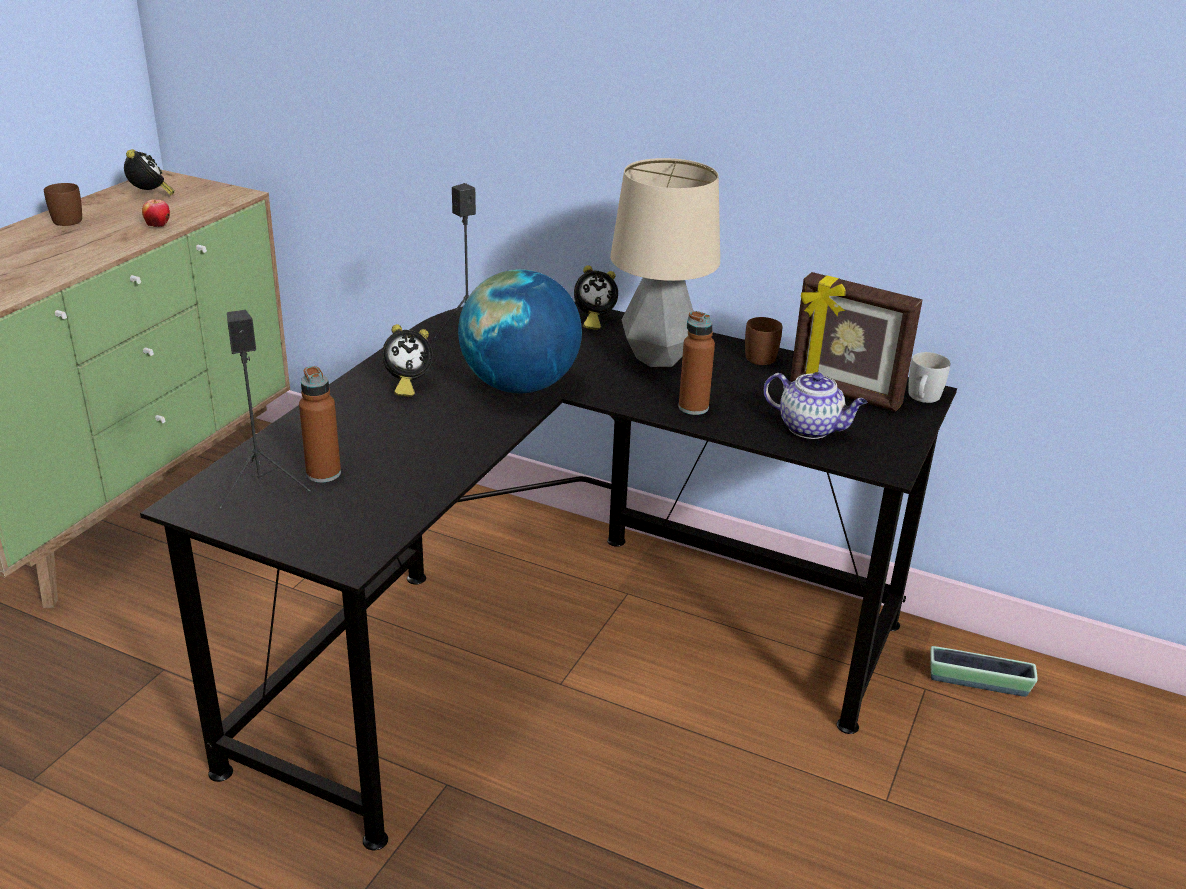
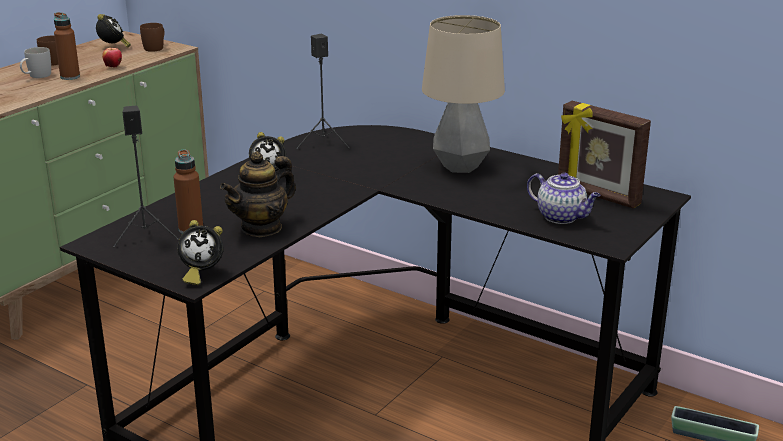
camera: 10 degrees right, 5 degrees down
globe [458,269,582,393] -> none
alarm clock [574,265,618,330] -> alarm clock moved to [177,220,223,285]
brown bottle [678,311,715,415] -> brown bottle moved to [54,12,80,80]
brown mug [745,317,782,365] -> brown mug moved to [140,23,165,52]
white mug [908,352,950,403] -> white mug moved to [20,47,51,78]
none -> teapot [220,151,296,237]

